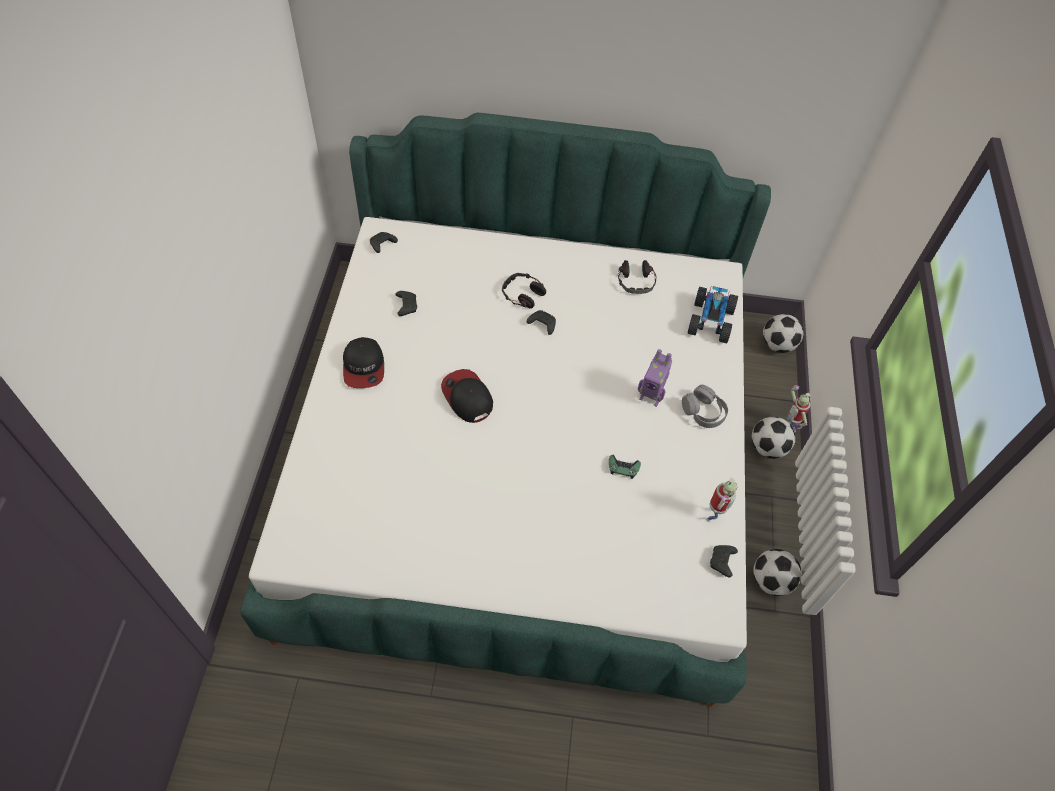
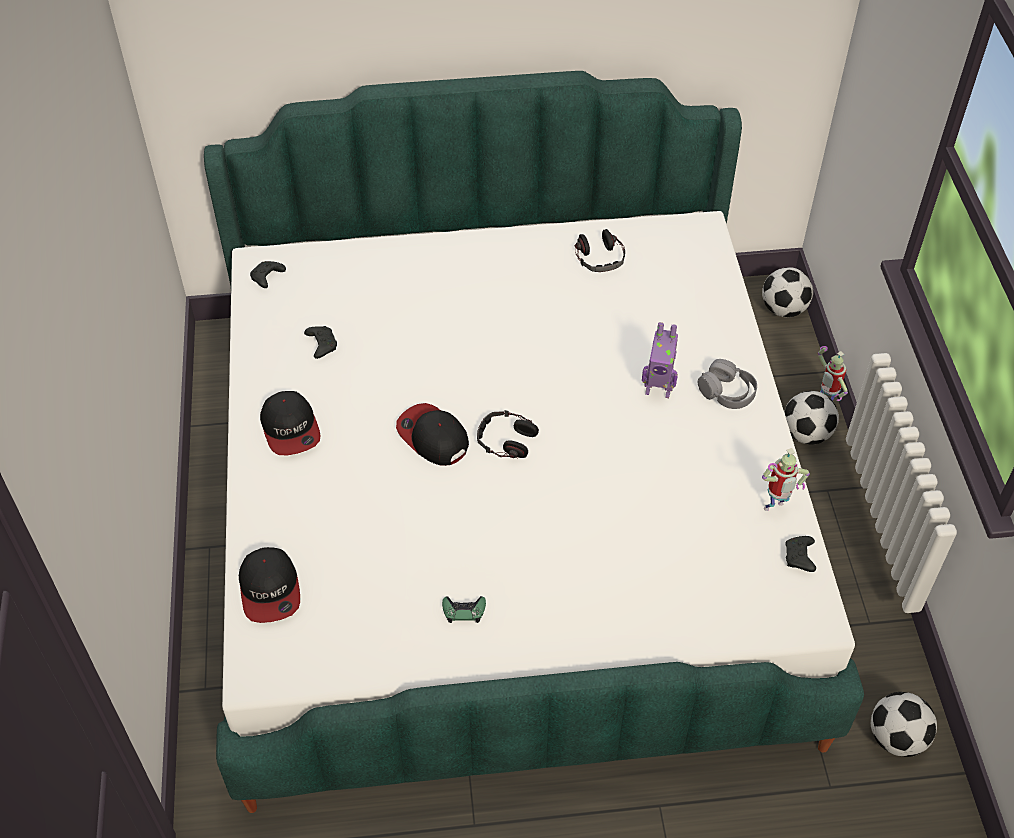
camera: 10 degrees left, 5 degrees down
headphones [502,273,546,309] -> headphones moved to [477,410,539,458]
black game controller [527,310,556,335] -> none
green game controller [609,455,641,479] -> green game controller moved to [442,596,486,623]
toy car [688,286,738,343] -> none
toy robot [706,478,738,522] -> toy robot turned 45 degrees clockwise [762,448,810,511]
football [753,549,802,596] -> football moved to [871,692,937,757]
none -> cap [239,547,300,623]

